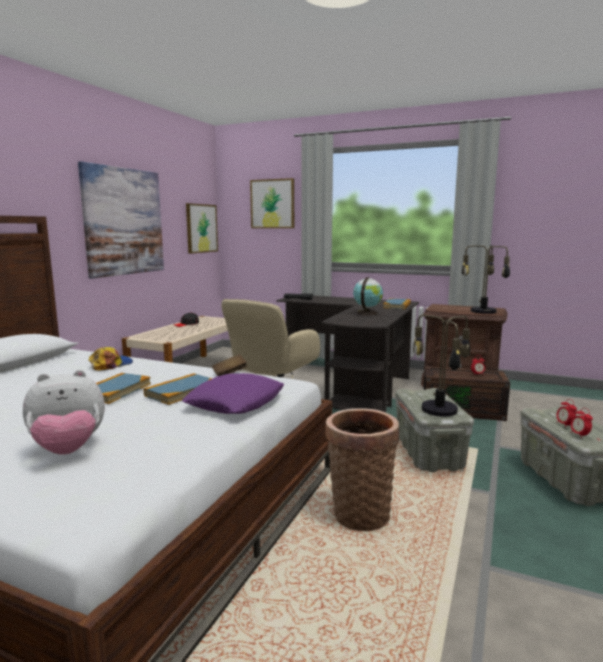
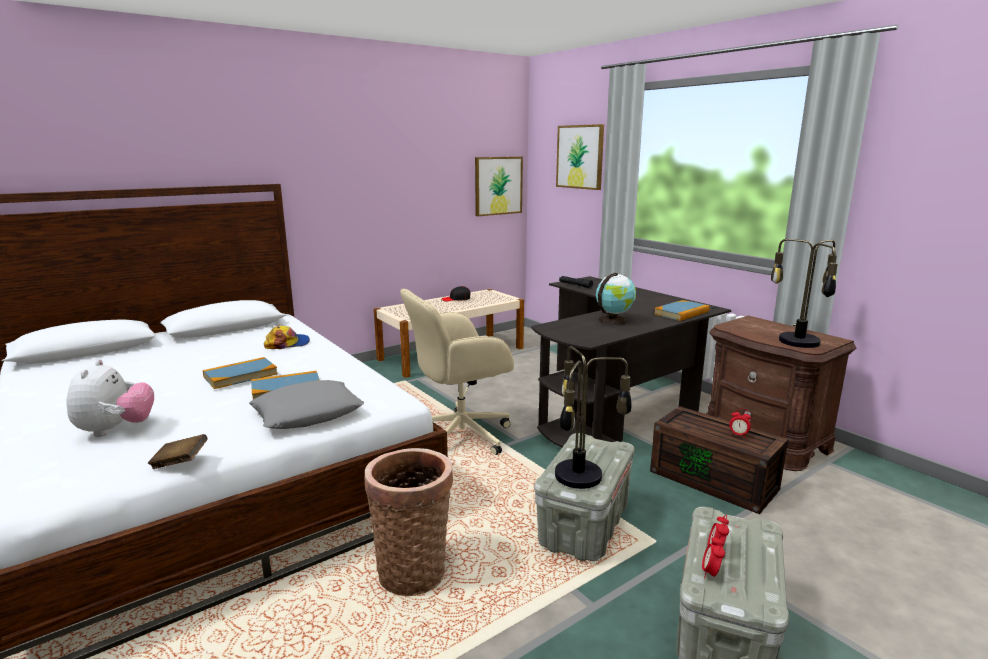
camera: 30 degrees right, 5 degrees up
plush toy [23,370,105,455] -> plush toy turned 105 degrees counterclockwise [66,360,154,437]
picture [78,161,164,279] -> none
purple pillow [182,373,284,414] -> grey pillow [249,380,364,429]
brown book [212,354,247,376] -> brown book moved to [148,434,208,469]

